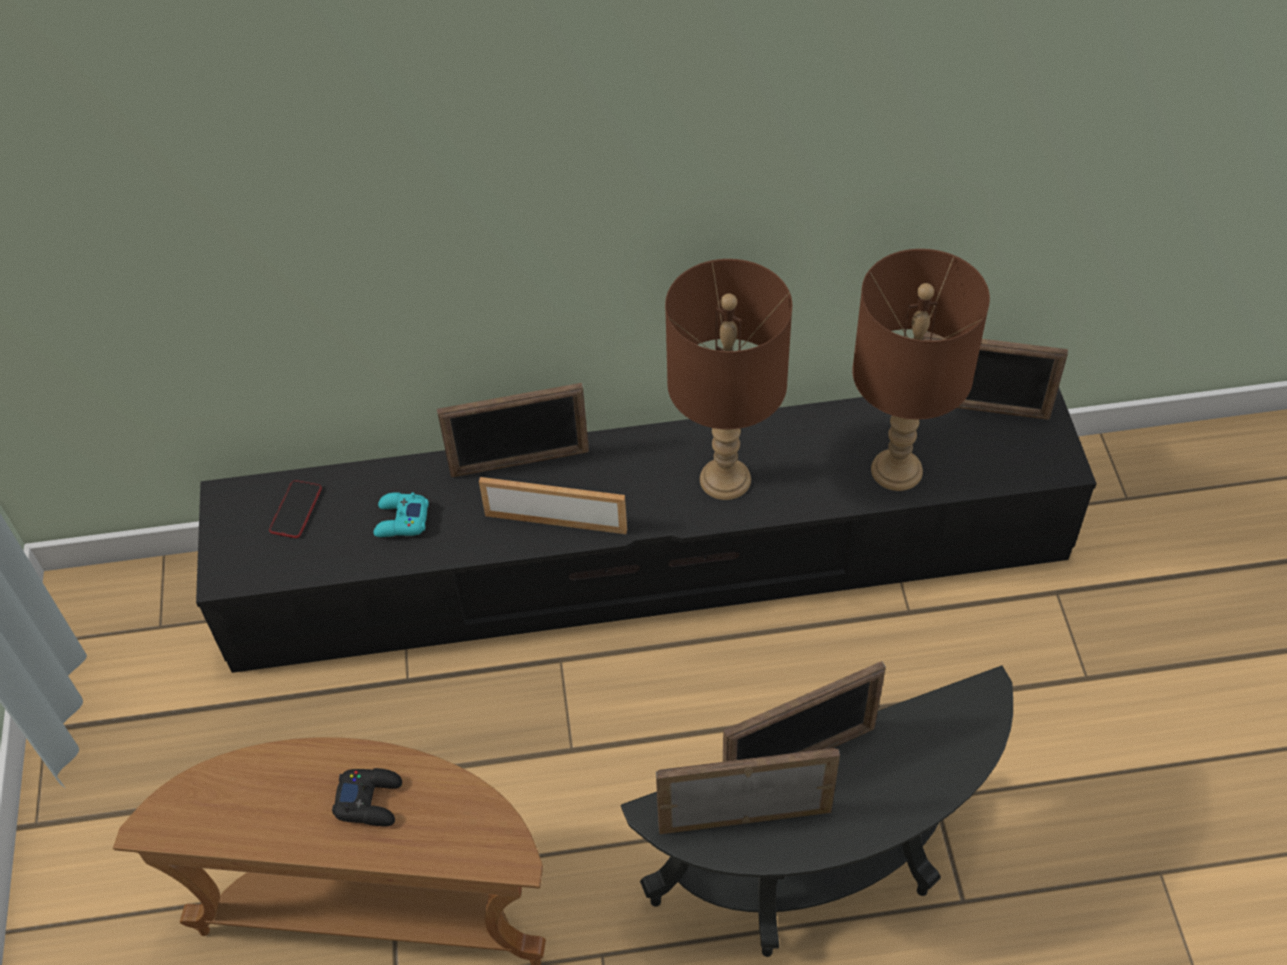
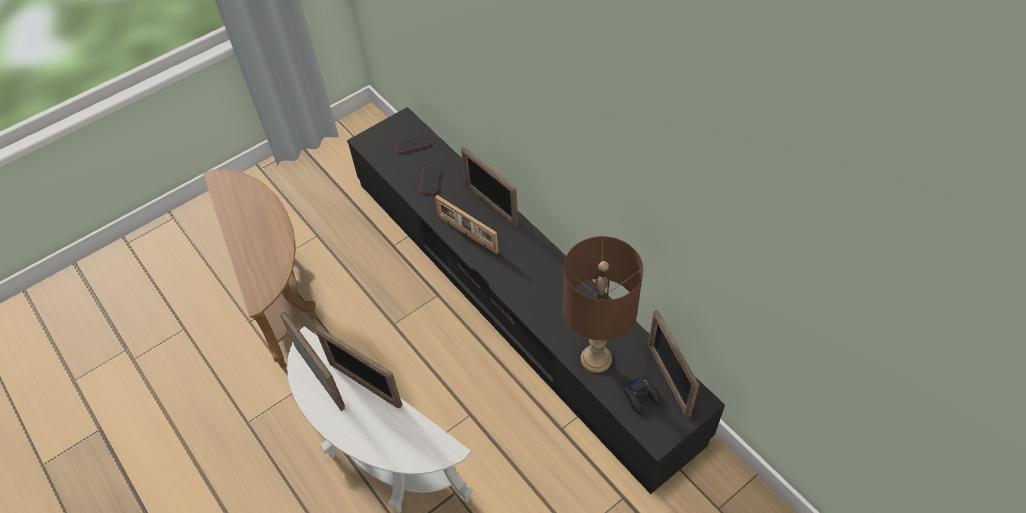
camera: 60 degrees right, 0 degrees up
black game controller [332,768,402,826] -> black game controller moved to [623,376,661,414]
turquoise game controller [374,492,429,537] -> phone [420,167,440,194]
picture frame [479,477,627,534] -> picture frame turned 150 degrees clockwise [435,195,499,254]
black side table [621,666,1013,957] -> white side table [287,326,473,513]
brown table lamp [665,259,792,500] -> none

